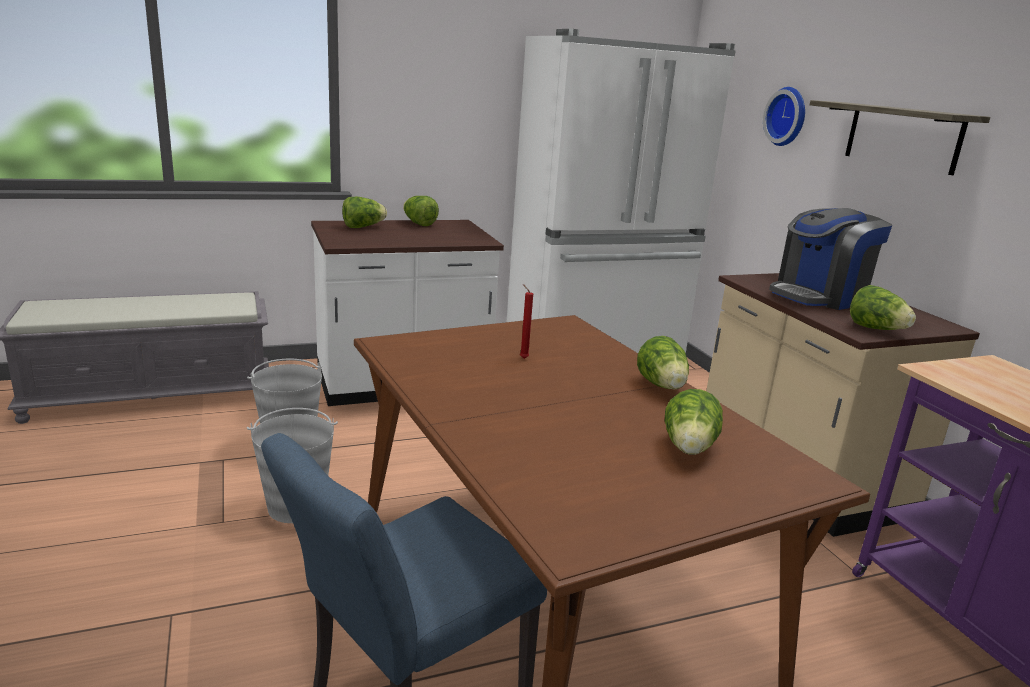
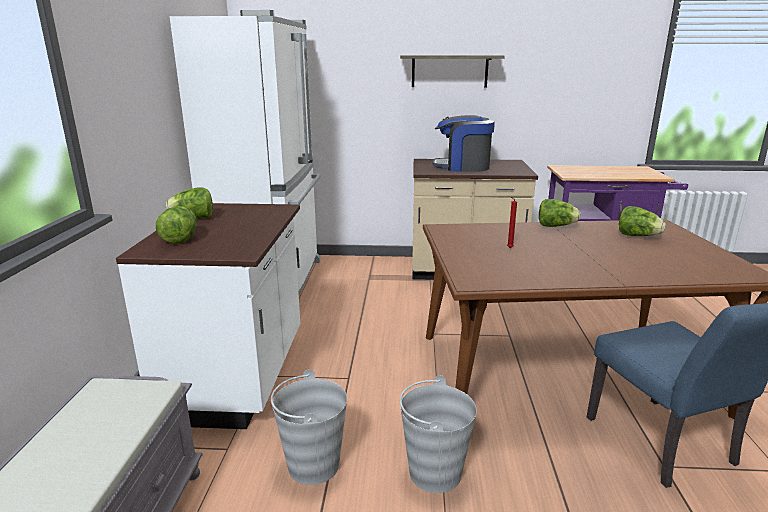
camera: 65 degrees left, 0 degrees up
wall clock [763,87,805,146] -> none
coffee machine [769,208,892,310] -> coffee machine turned 105 degrees clockwise [433,115,495,172]
lettuce [850,285,916,330] -> none

